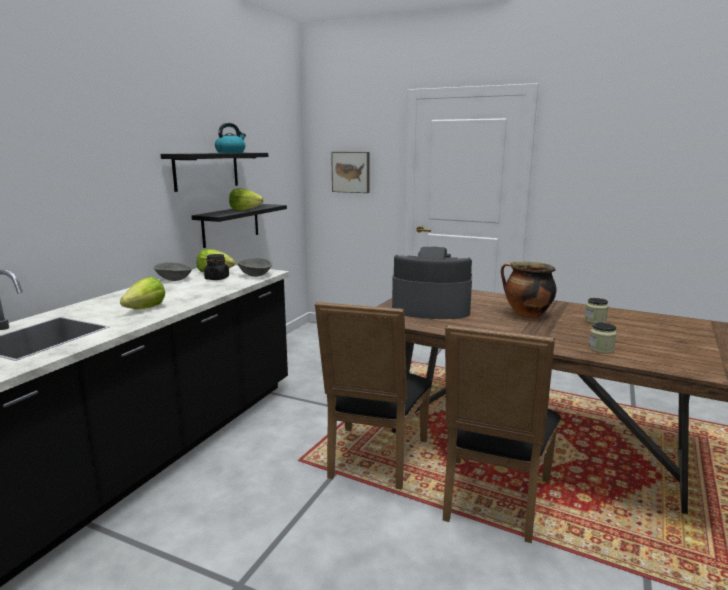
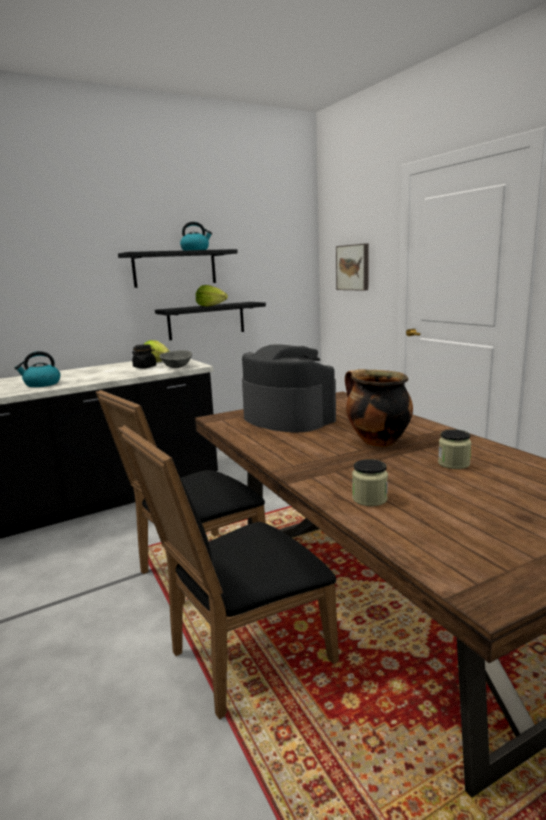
camera: 35 degrees right, 0 degrees up
lettuce [120,277,165,309] -> kettle [15,351,60,387]
grey bowl [154,262,192,281] -> none

